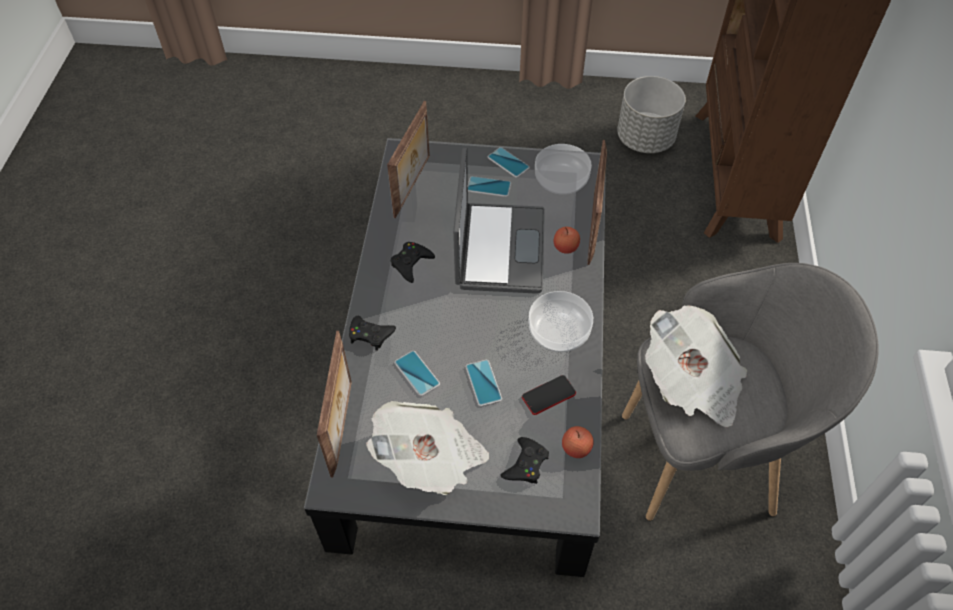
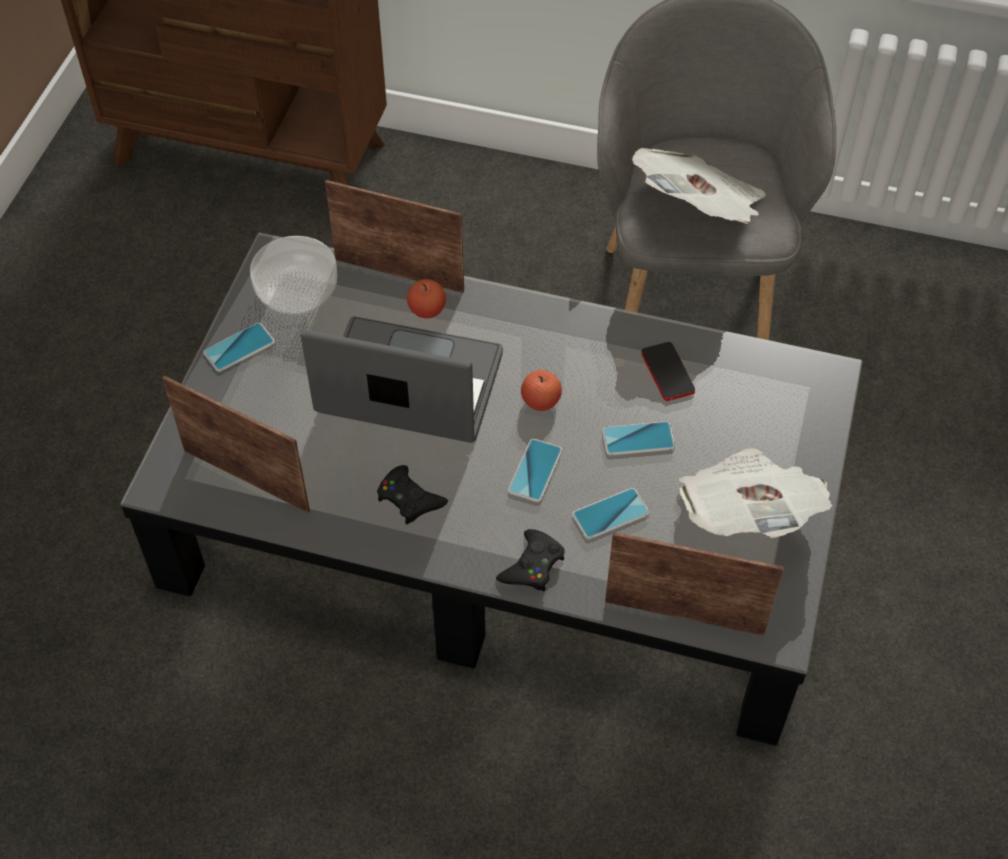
camera: 80 degrees left, 0 degrees up
phone [468,176,511,197] -> phone moved to [508,439,562,502]
black game controller [500,437,549,484] -> none
bowl [528,291,593,352] -> none
apple [562,426,593,458] -> apple moved to [521,370,562,411]
grey planter [617,76,686,153] -> none

